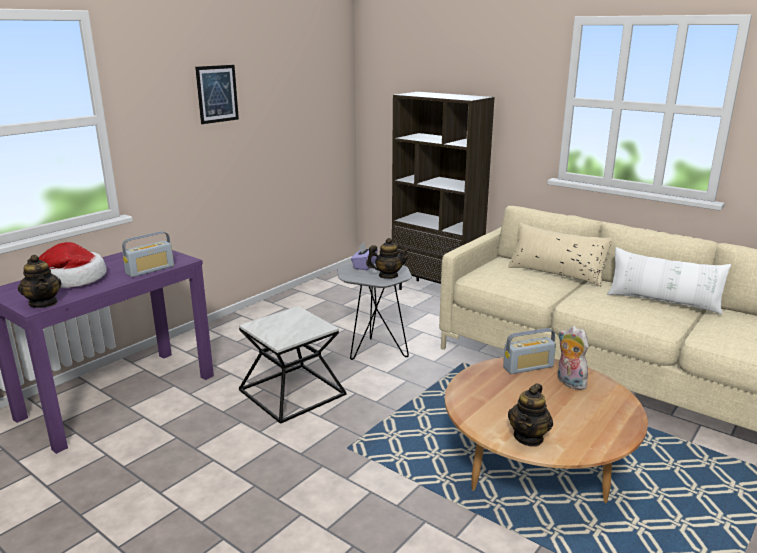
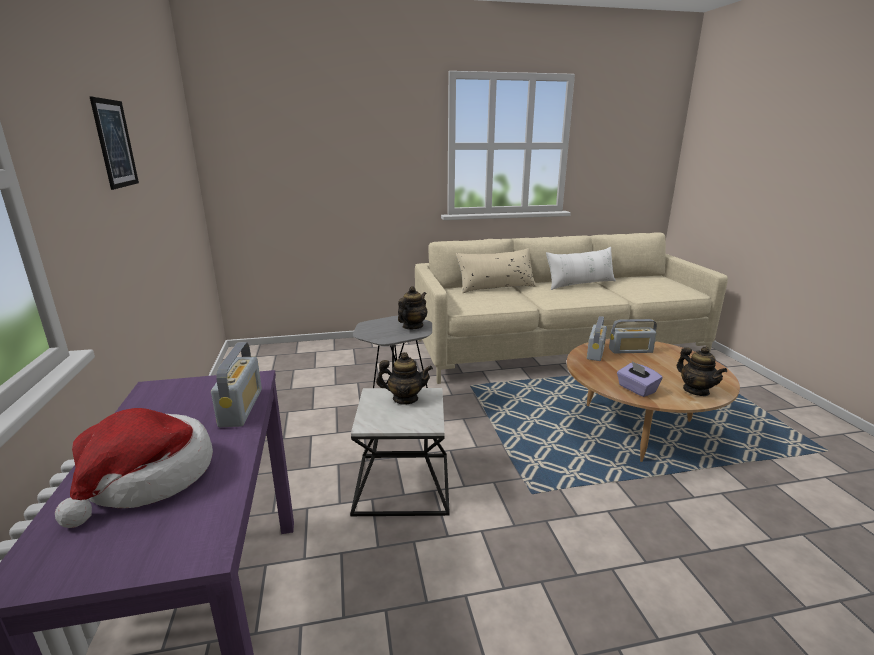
camera: 50 degrees left, 0 degrees up
teapot [18,255,61,308] -> teapot moved to [376,352,433,404]
purple tissue box [351,243,378,270] -> purple tissue box moved to [617,361,663,397]
brown bookcase [392,92,494,290] -> none
plush toy [558,326,589,390] -> radio [609,319,657,353]

